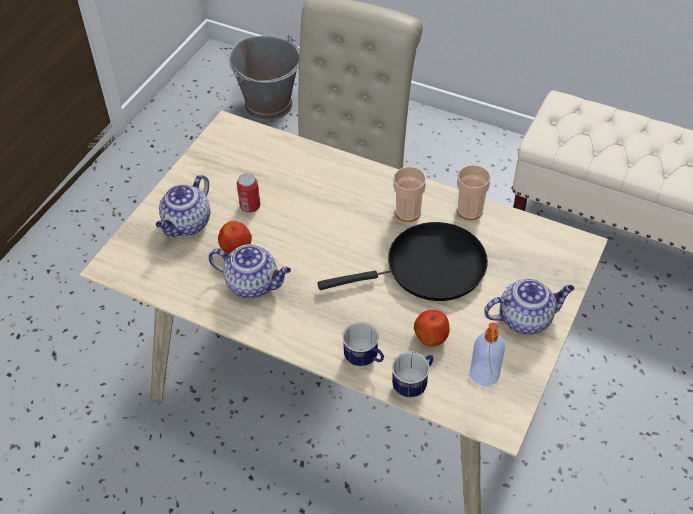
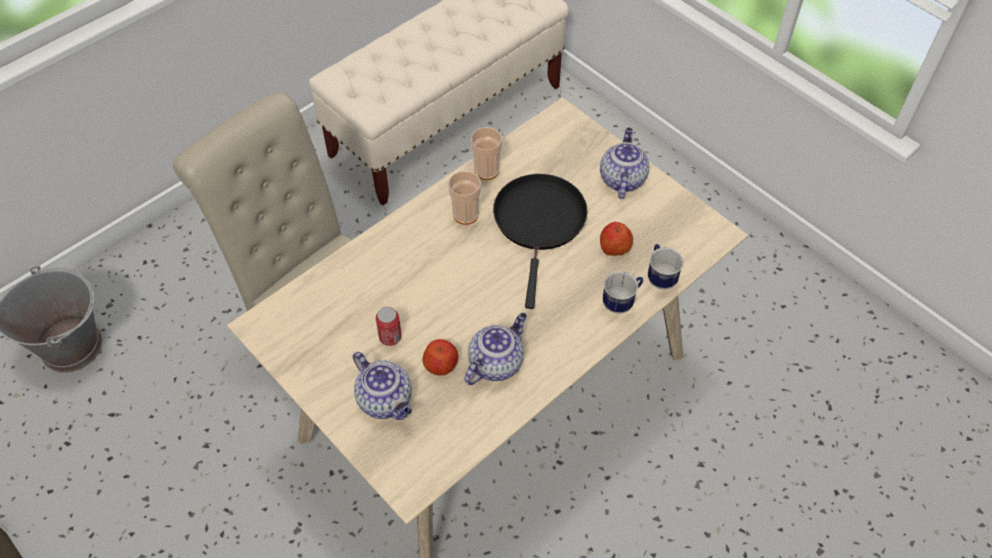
camera: 70 degrees left, 5 degrees up
soap dispenser [470,322,505,386] -> none

